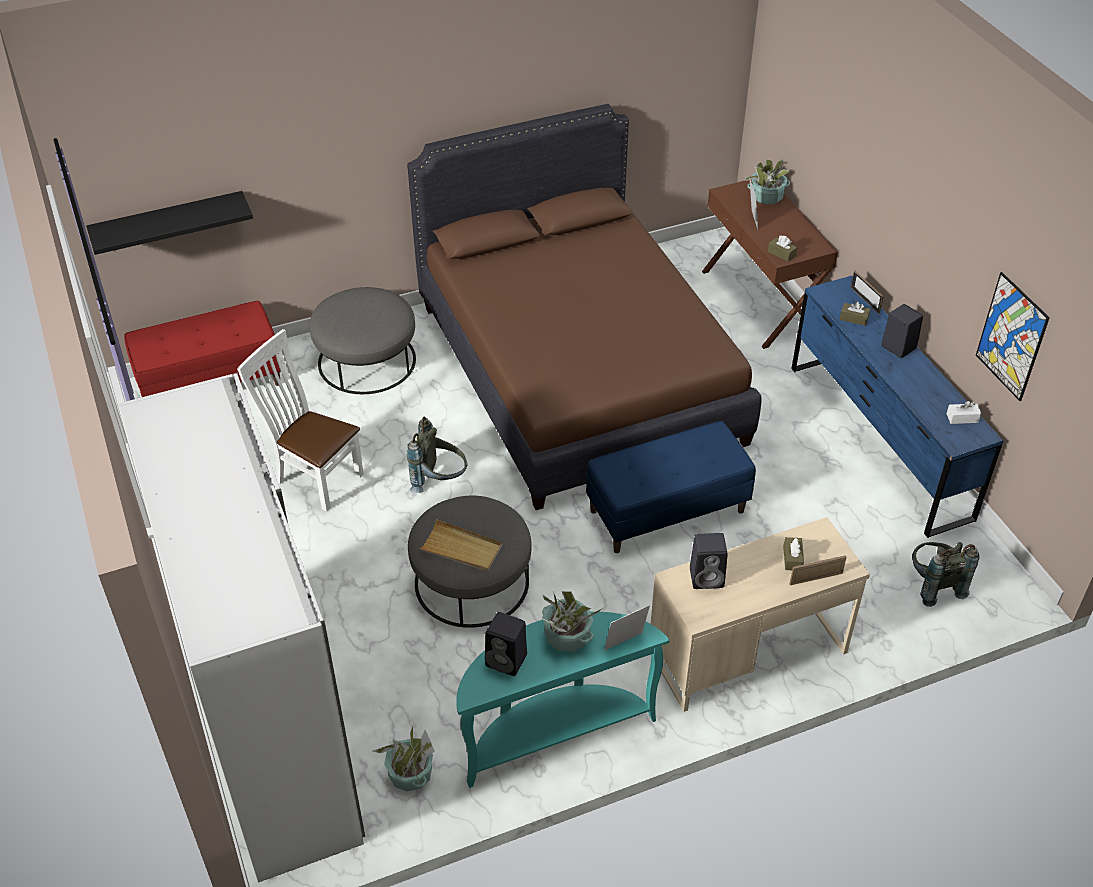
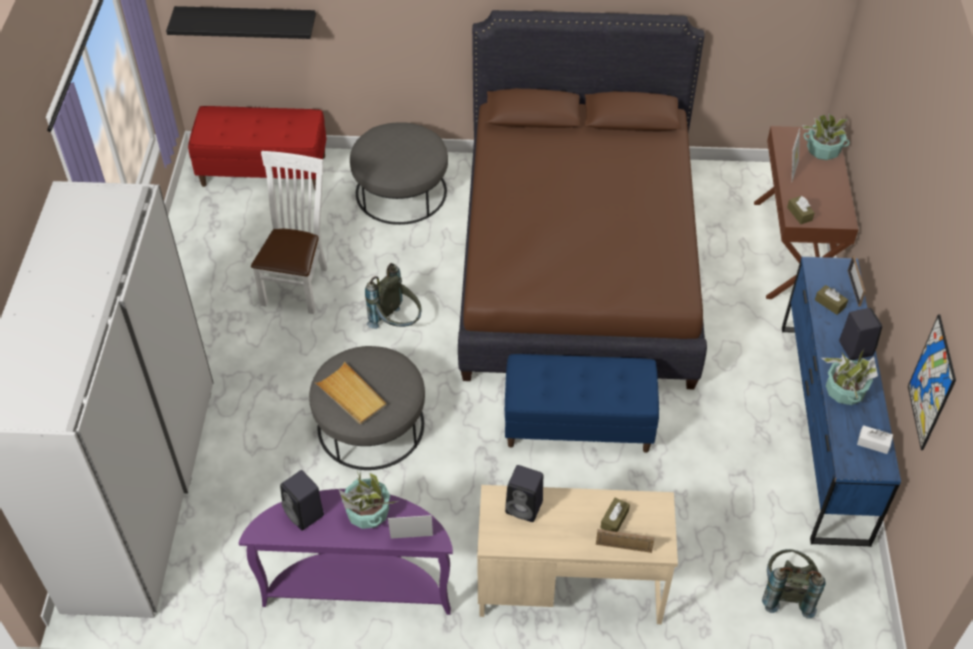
camera: 25 degrees right, 5 degrees up
white chair [237,329,364,512] -> white chair turned 45 degrees clockwise [251,151,327,314]
potted plant [373,726,435,791] -> potted plant moved to [821,349,878,405]
turquoise console table [456,612,670,788] -> purple console table [239,489,453,615]

